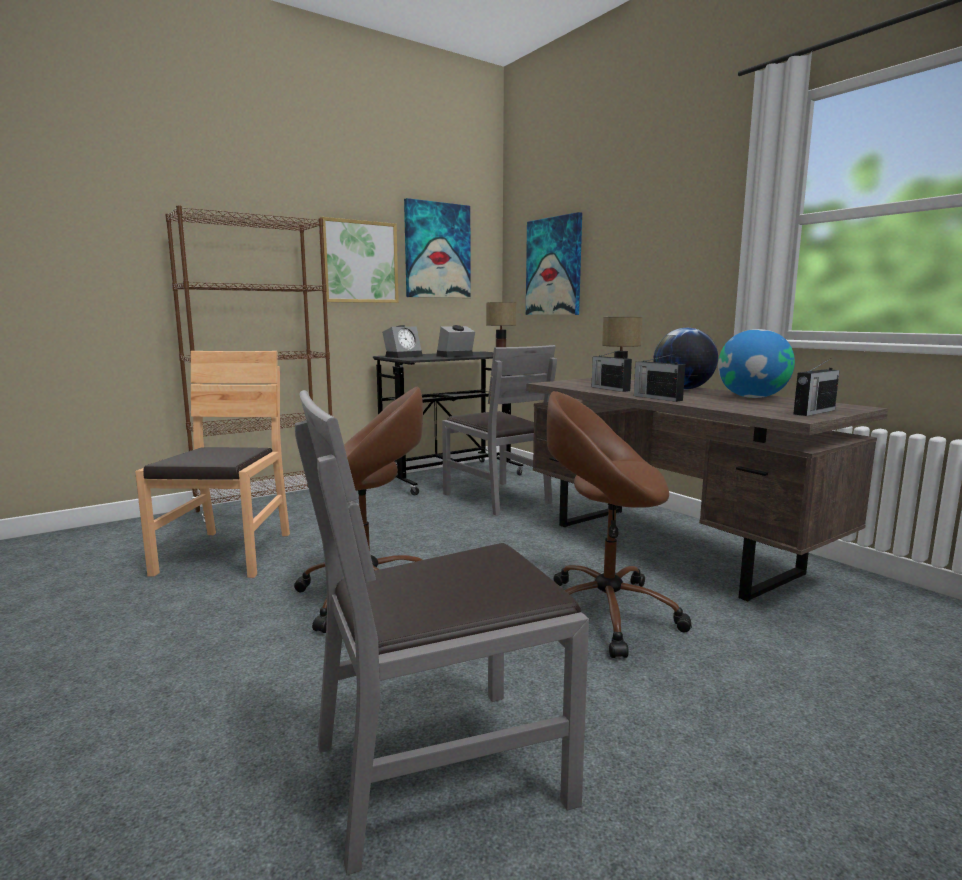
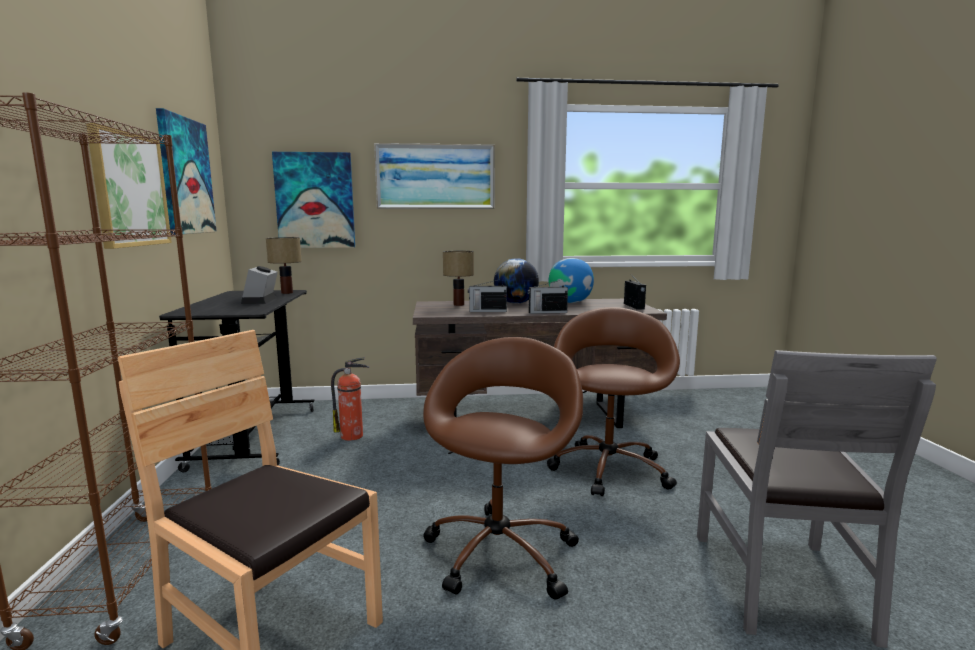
camera: 60 degrees left, 0 degrees up
alarm clock [382,325,423,358] -> none
grey chair [442,345,557,516] -> fire extinguisher [331,357,369,441]
brown office chair [547,391,692,658] -> brown office chair turned 150 degrees clockwise [547,307,680,496]
none -> picture [374,143,495,209]

